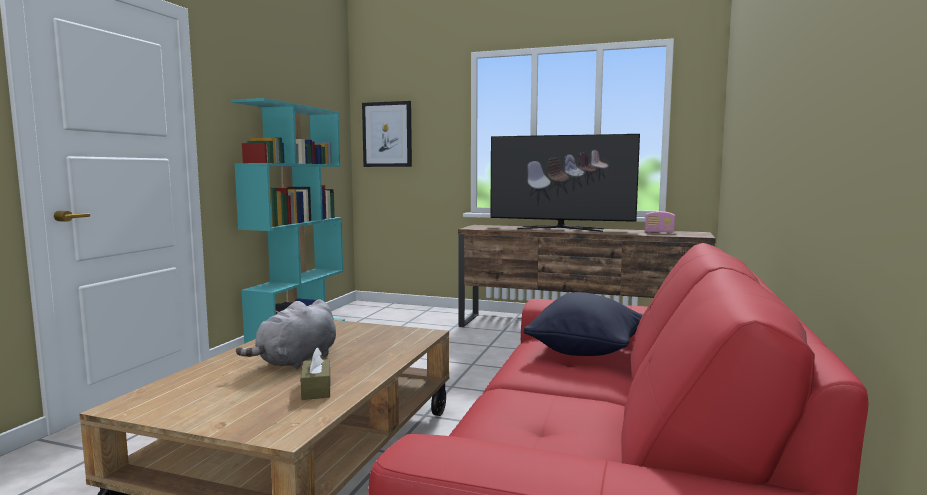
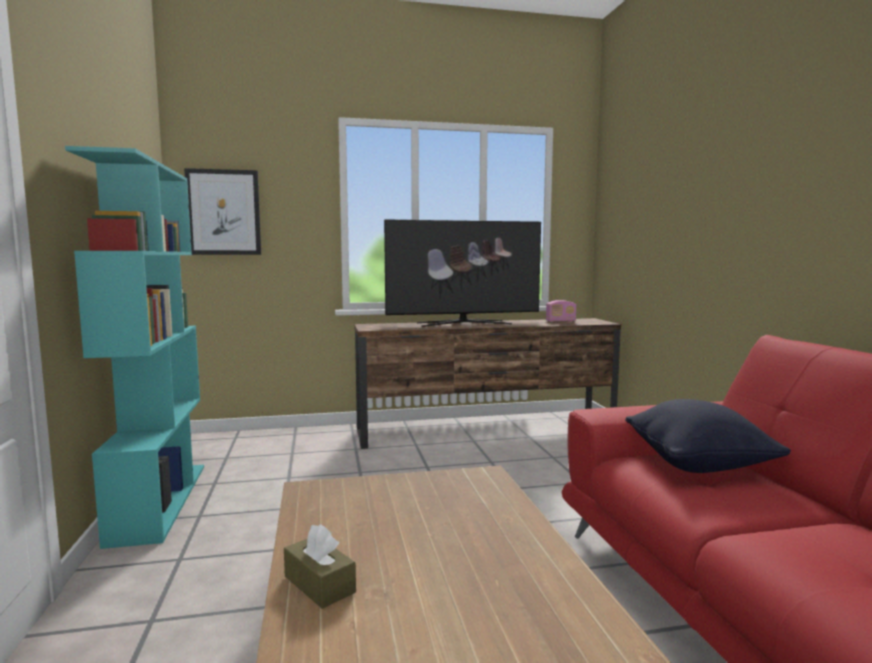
camera: 30 degrees left, 0 degrees up
grey plush toy [236,299,336,369] -> none
brown tissue box [300,347,331,400] -> brown tissue box moved to [284,524,356,609]

